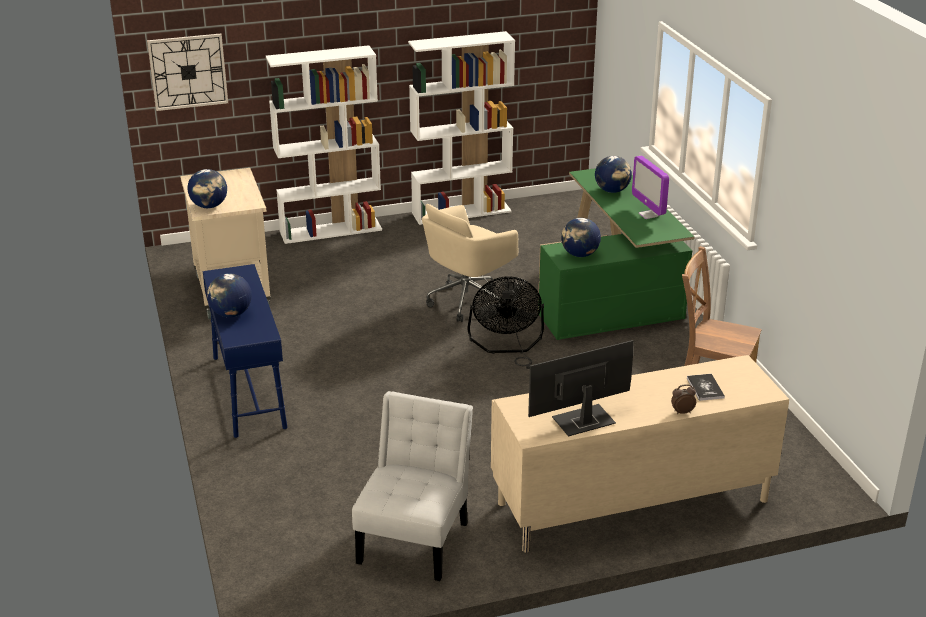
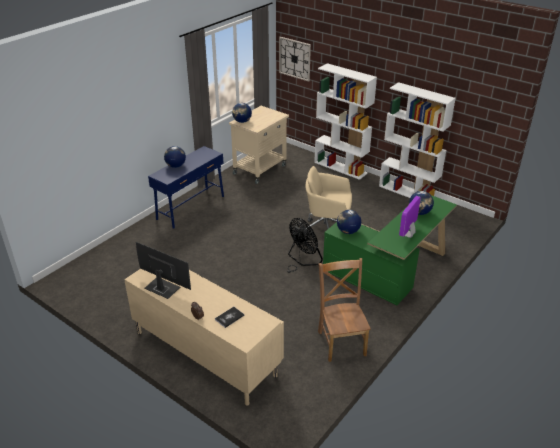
camera: 55 degrees right, 5 degrees up
white chair [352,391,473,581] -> none

